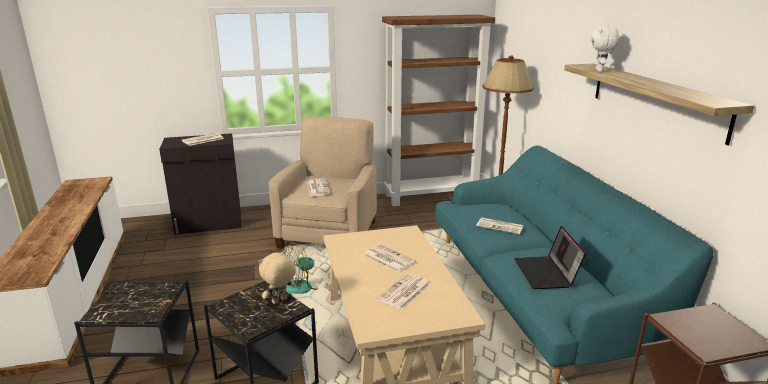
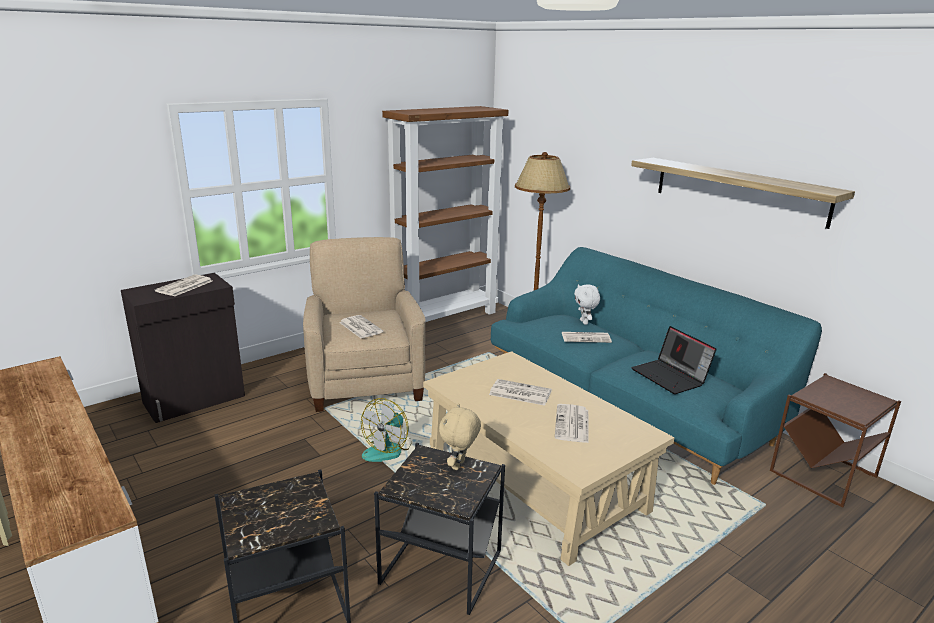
camera: 25 degrees left, 0 degrees up
white plush toy [591,25,619,72] -> white plush toy moved to [574,284,600,325]

